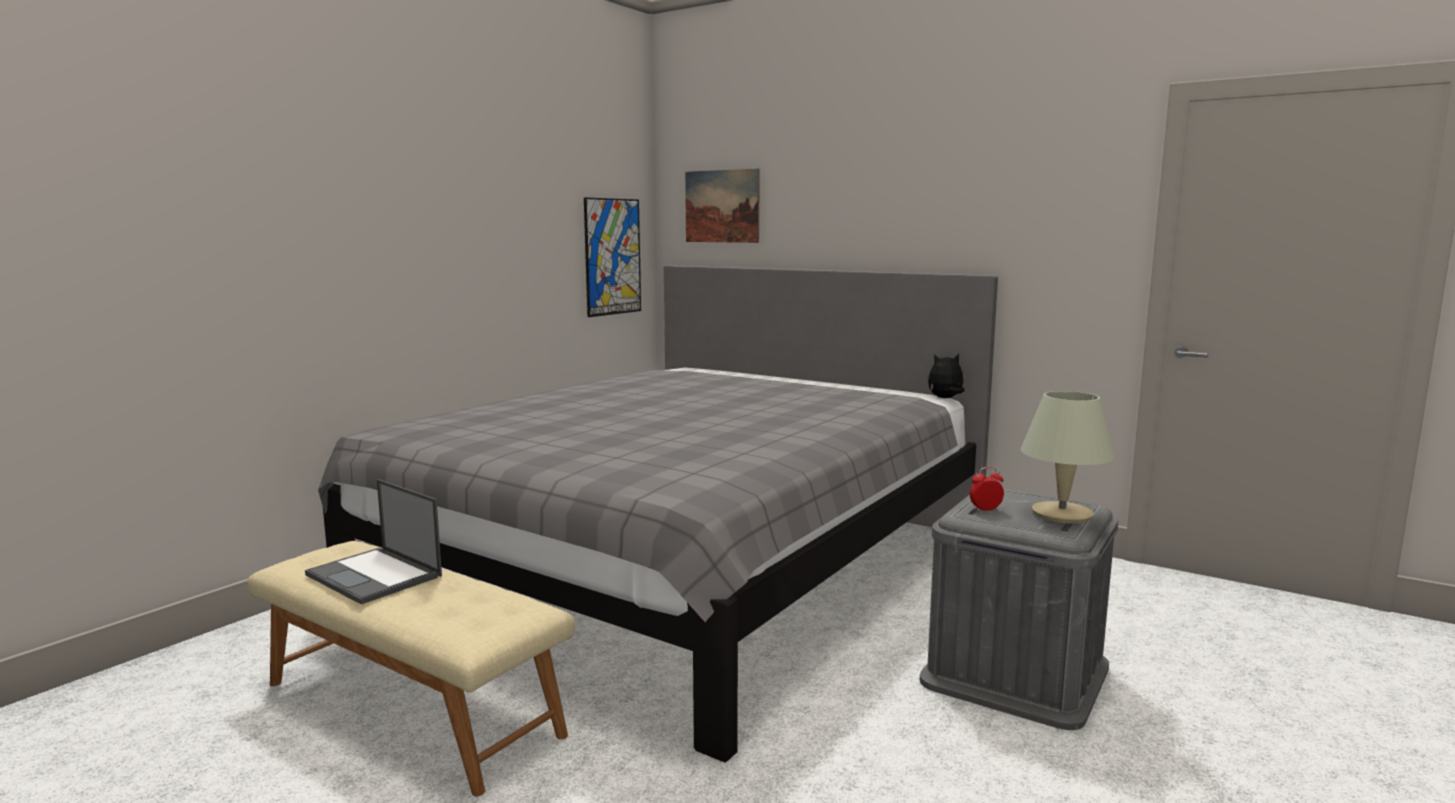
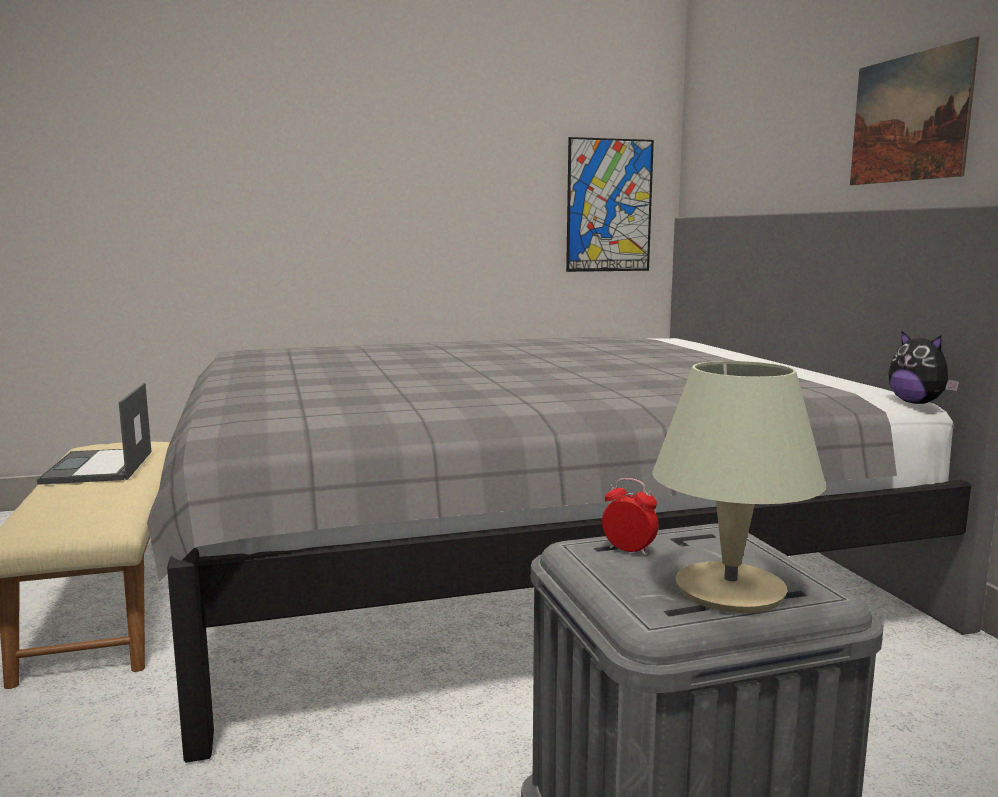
camera: 40 degrees right, 0 degrees up
picture [685,168,760,243] -> picture moved to [850,36,979,185]
plush toy [928,354,965,398] -> plush toy turned 150 degrees counterclockwise [888,331,959,404]

